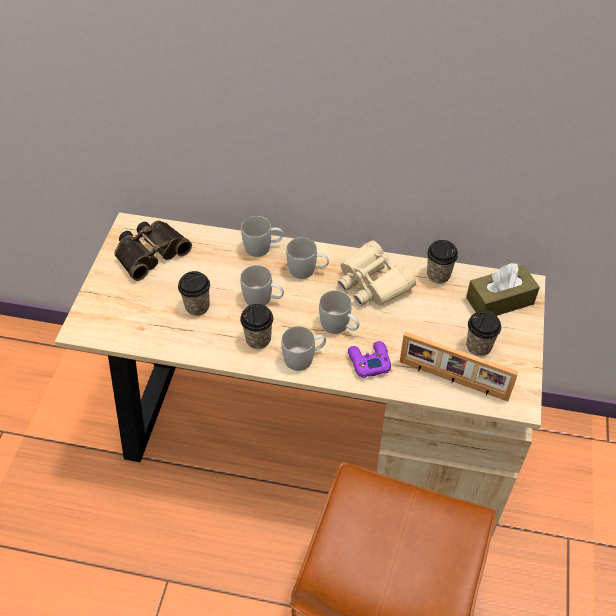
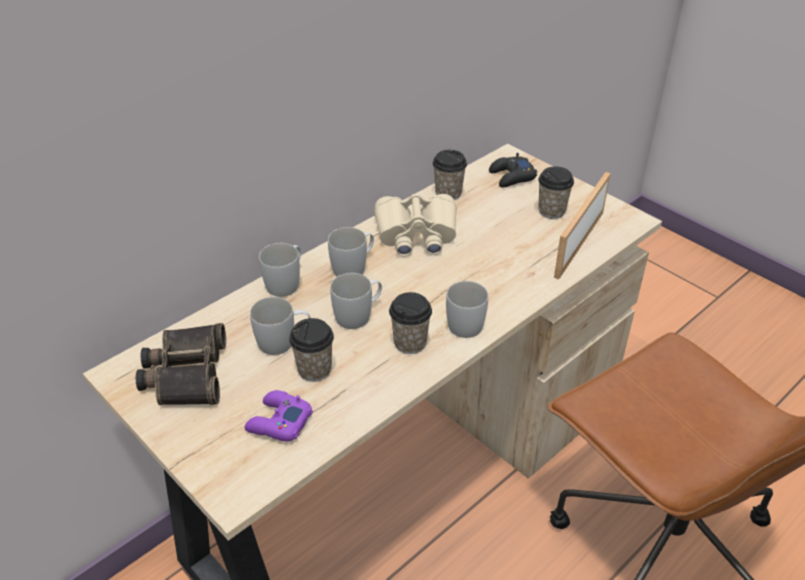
camera: 55 degrees left, 10 degrees down
white mug [319,290,359,334] -> white mug moved to [250,297,311,355]
purple game controller [348,341,391,378] -> purple game controller moved to [244,390,313,442]
picture frame [400,331,519,401] -> picture frame turned 150 degrees clockwise [554,172,611,279]
brown tissue box [466,263,540,316] -> black game controller [489,153,537,187]

